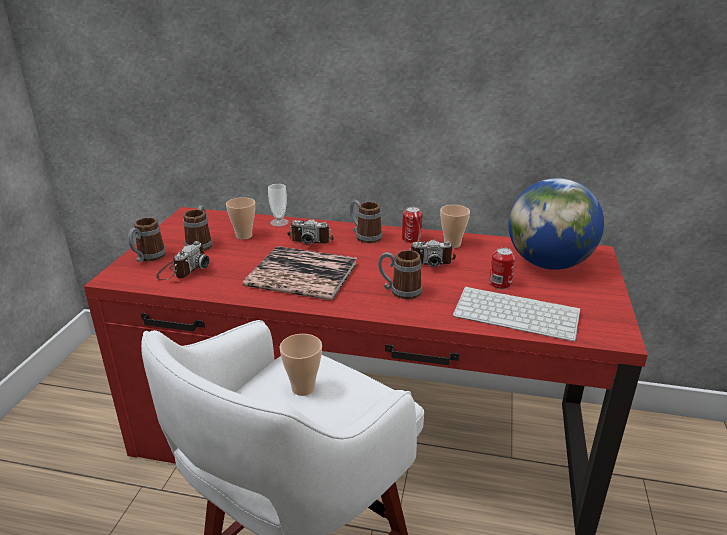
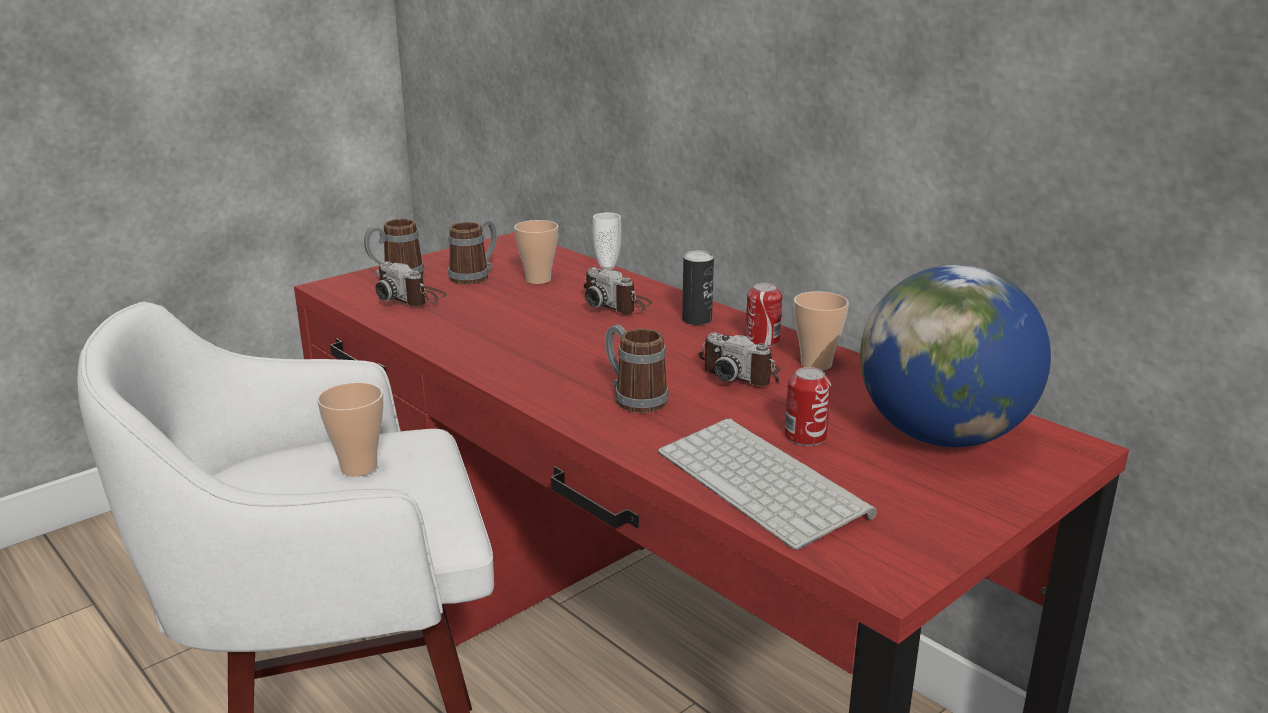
camera: 35 degrees right, 5 degrees down
camera [156,241,209,280] -> camera turned 75 degrees clockwise [375,262,447,306]
book [243,246,357,301] -> none
mug [349,200,382,243] -> can [682,250,714,325]

